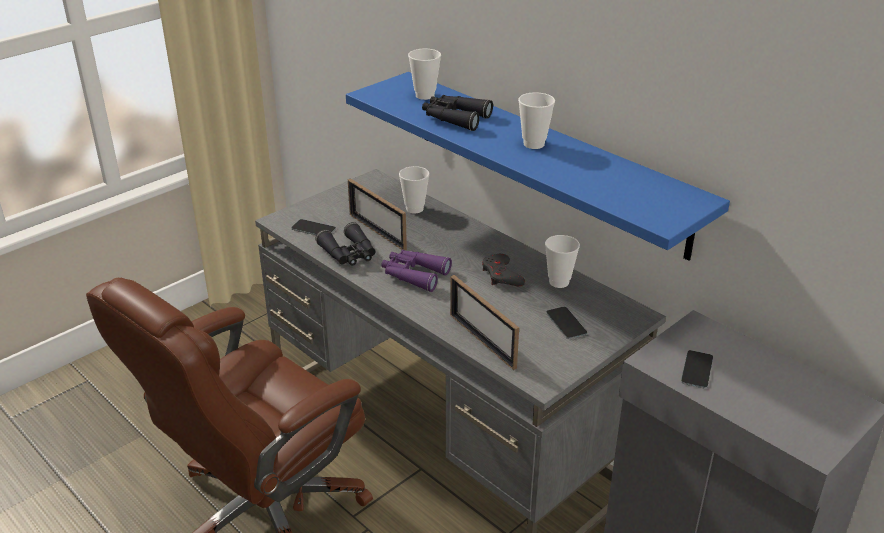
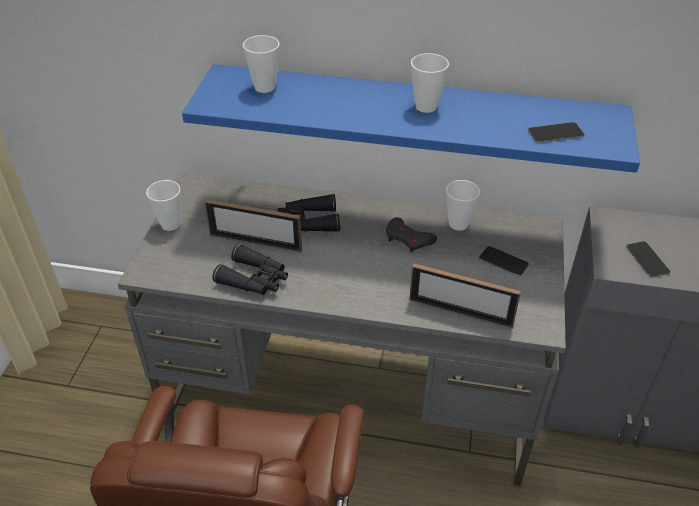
camera: 35 degrees left, 10 degrees up
phone [291,219,336,235] -> phone moved to [528,122,584,143]
purple binoculars [381,250,452,292] -> none
cup [399,166,430,214] -> cup moved to [146,180,181,231]
black binoculars [422,95,493,131] -> black binoculars moved to [278,194,340,232]

